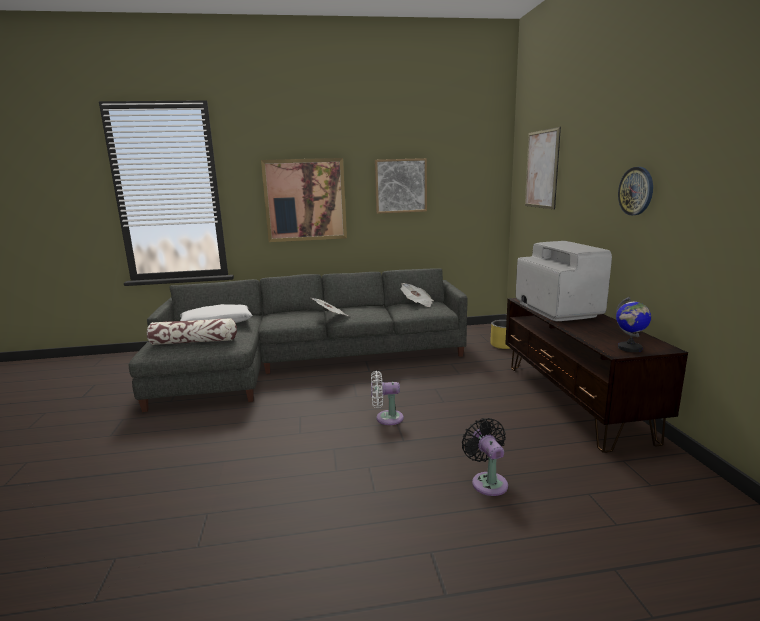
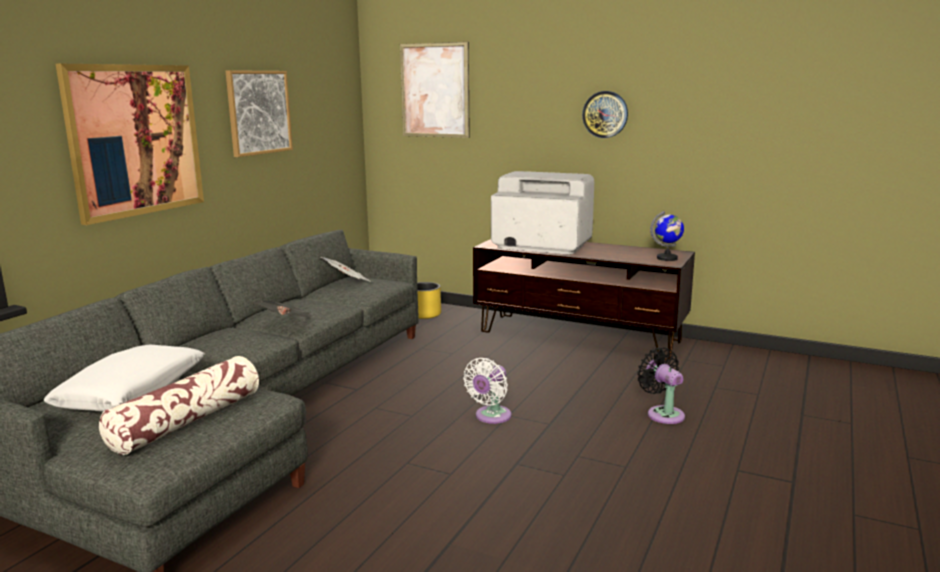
camera: 55 degrees left, 0 degrees up
black fan [462,418,508,496] -> black fan turned 45 degrees clockwise [637,347,685,424]

